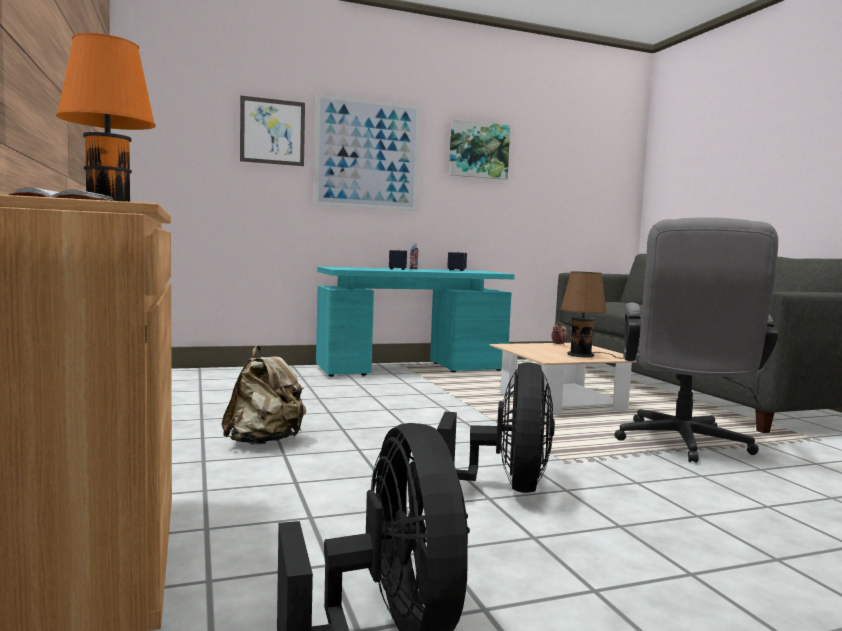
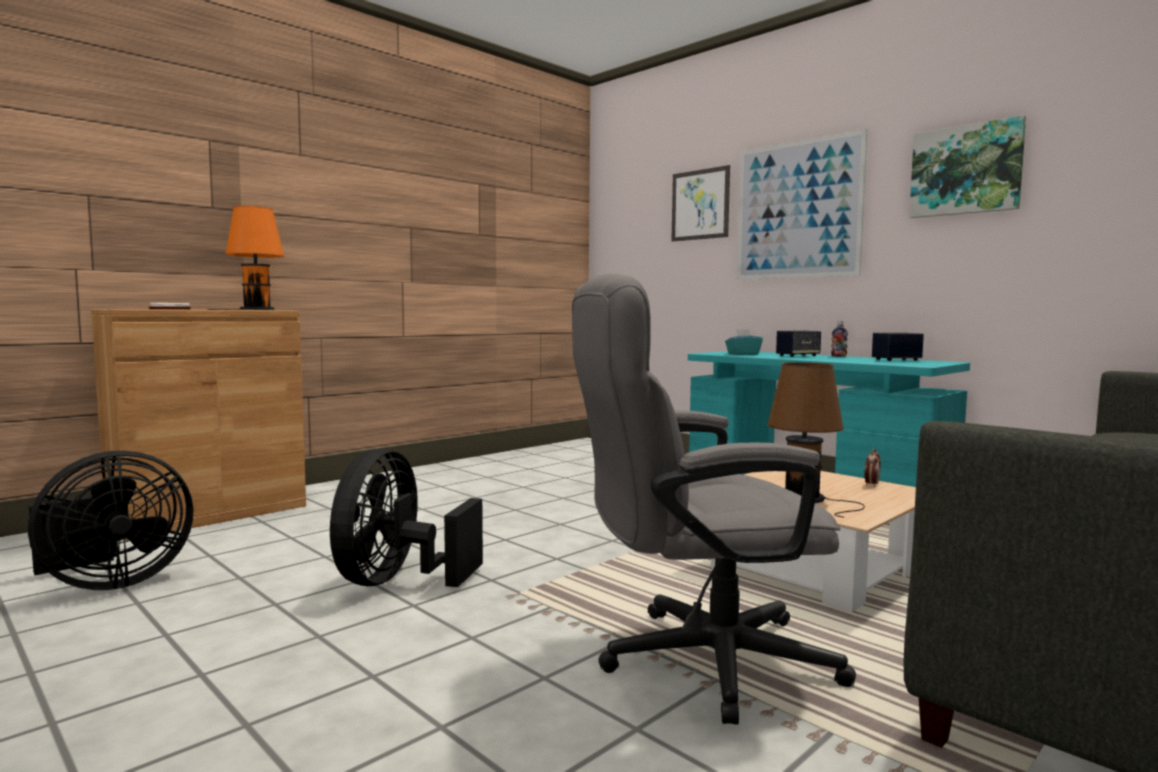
camera: 65 degrees right, 0 degrees up
beige backpack [221,345,306,444] -> none
black fan [437,362,555,493] -> black fan turned 120 degrees clockwise [330,448,483,587]
none -> turquoise tissue box [725,329,763,355]

